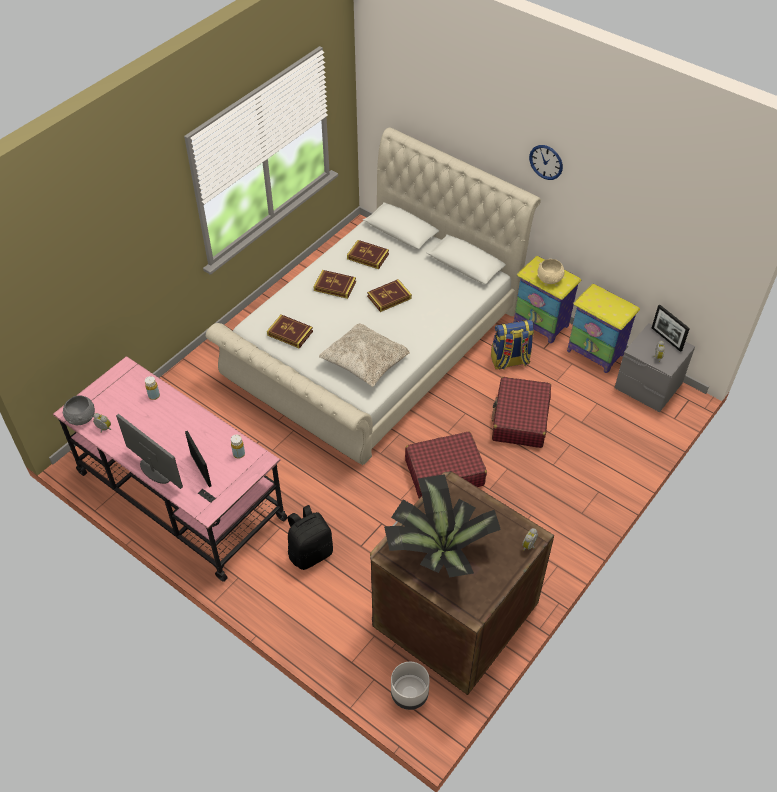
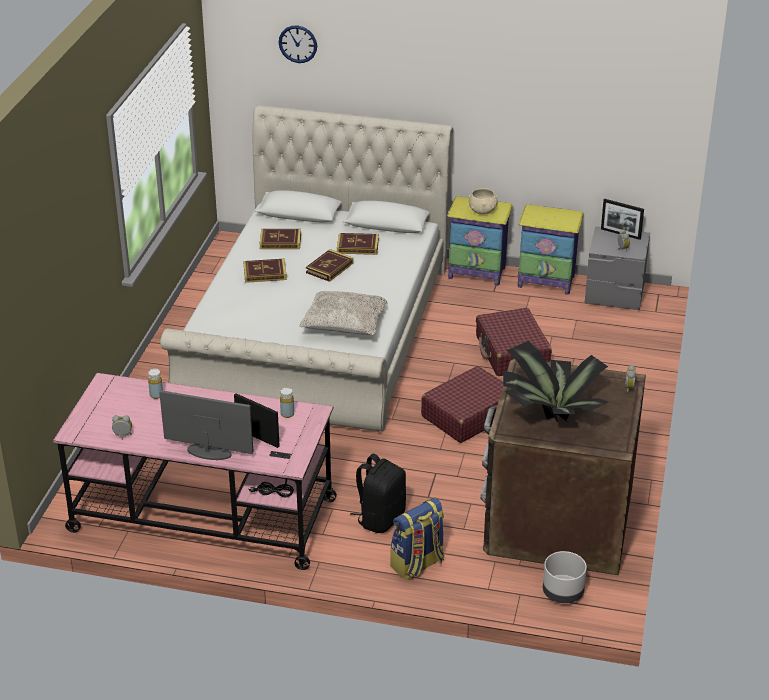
camera: 25 degrees left, 15 degrees down
grey bowl [62,396,95,425] -> none
book [267,315,313,349] -> book moved to [337,233,379,255]
backpack [491,320,534,370] -> backpack moved to [390,498,444,580]
wall clock [529,145,563,180] -> wall clock moved to [278,25,317,63]

